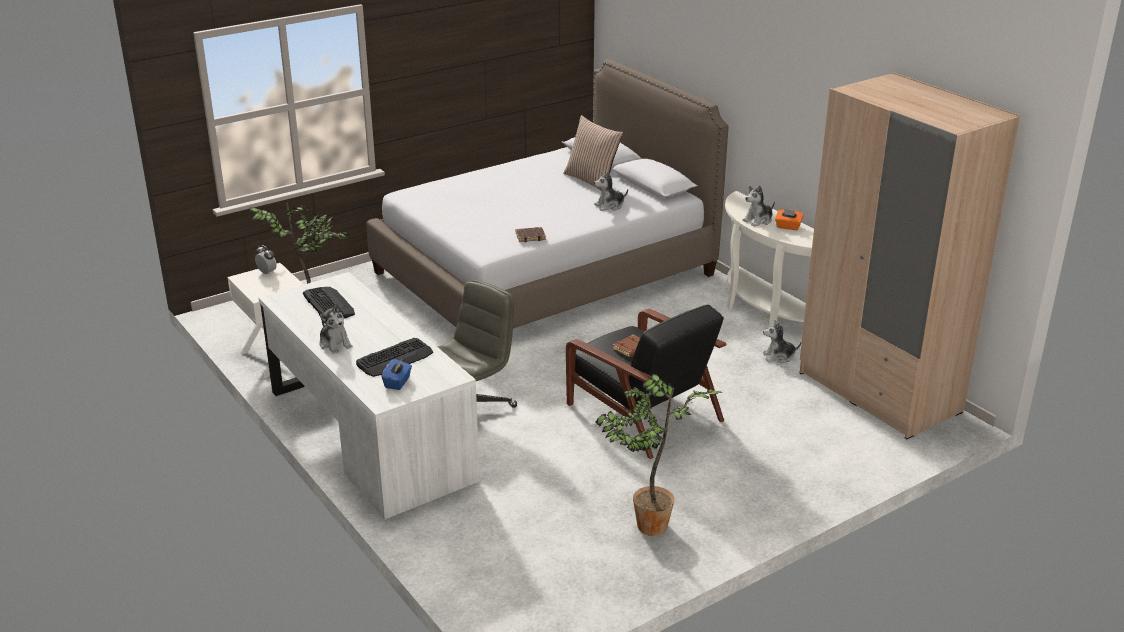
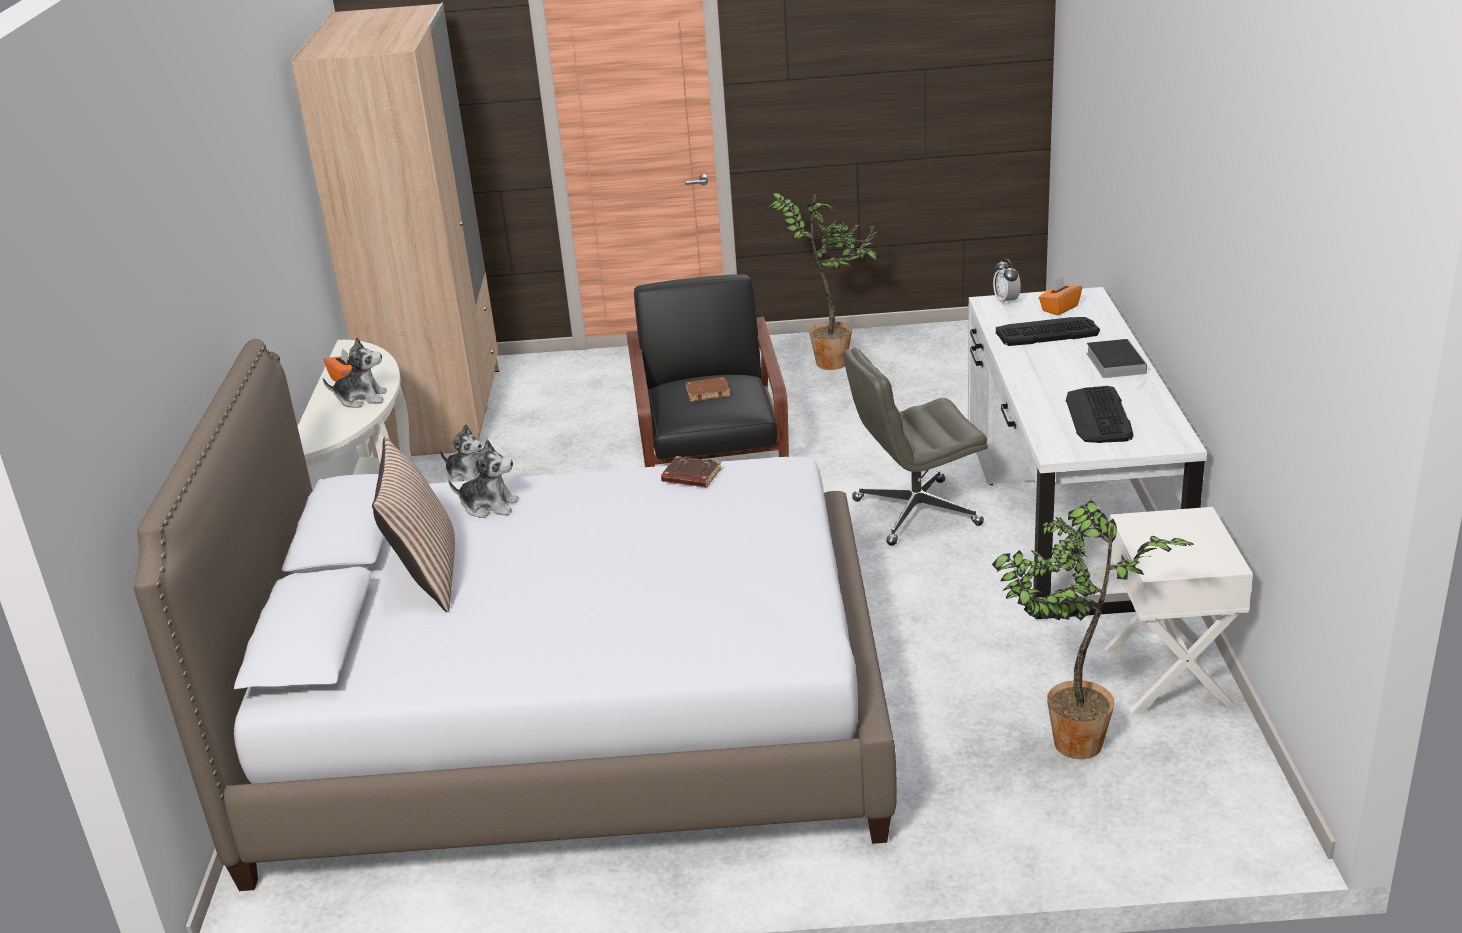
camera: 145 degrees left, 0 degrees up
alarm clock [255,245,277,274] -> alarm clock moved to [993,258,1021,306]
plush toy [319,303,353,354] -> book [1086,339,1147,378]
blue tissue box [382,359,412,390] -> orange tissue box [1039,277,1082,315]

